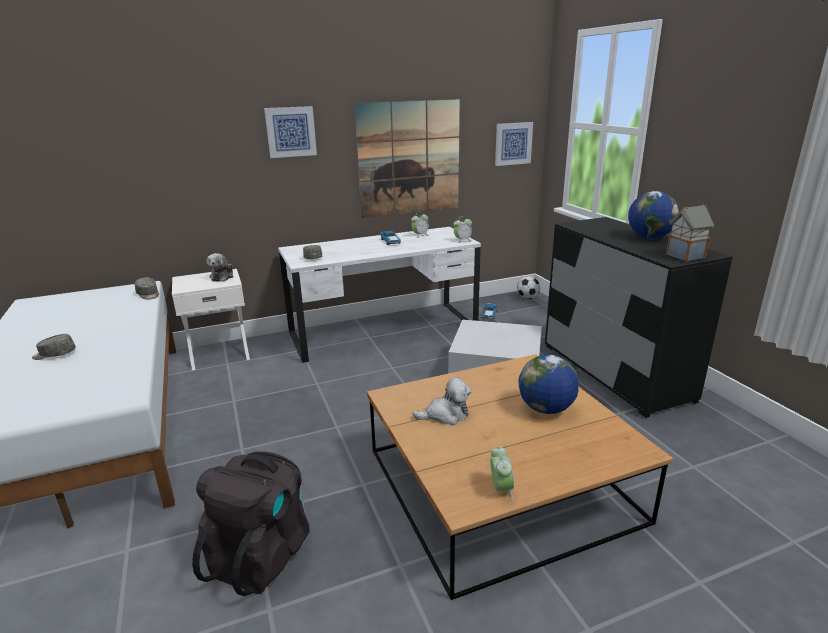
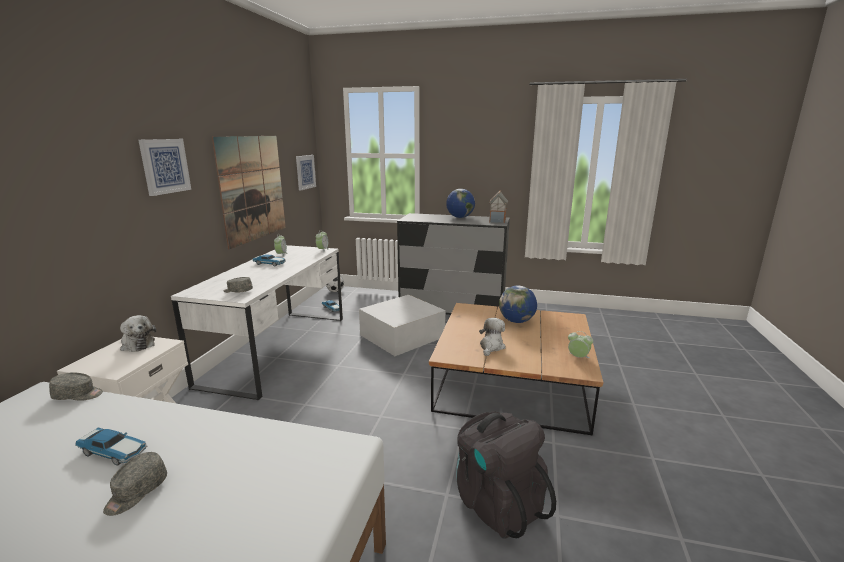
camera: 55 degrees left, 5 degrees down
none -> toy car [75,427,148,466]

